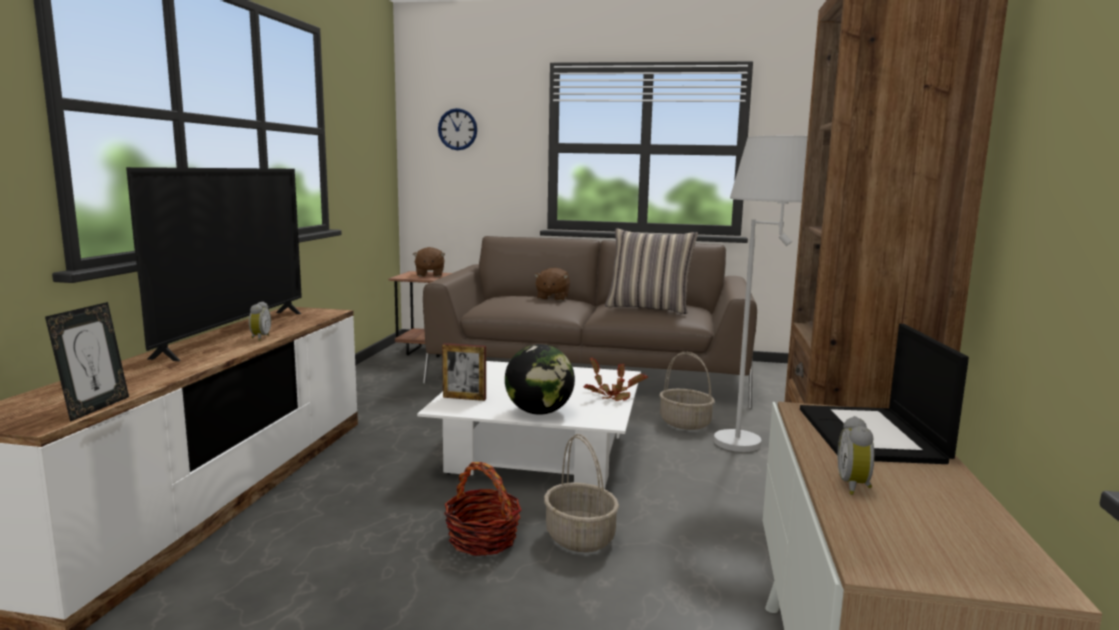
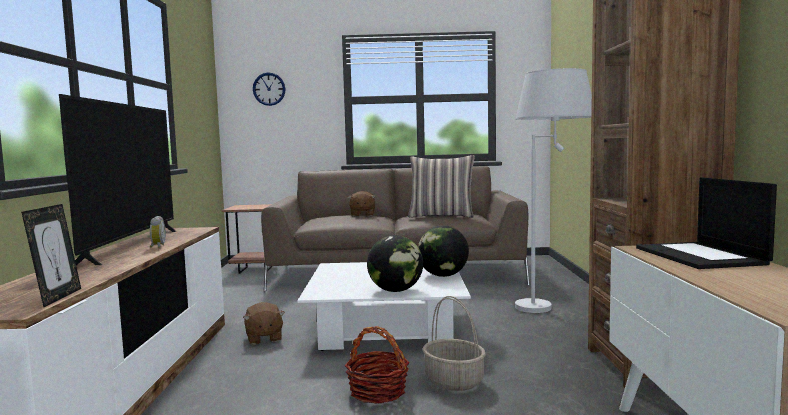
camera: 10 degrees left, 5 degrees down
brown plush toy [413,247,445,277] -> brown plush toy moved to [243,302,285,345]
picture frame [442,343,486,401] -> none
potted plant [583,358,648,401] -> globe [418,225,469,277]
basket [659,352,715,430] -> none
alarm clock [838,416,874,495] -> none

